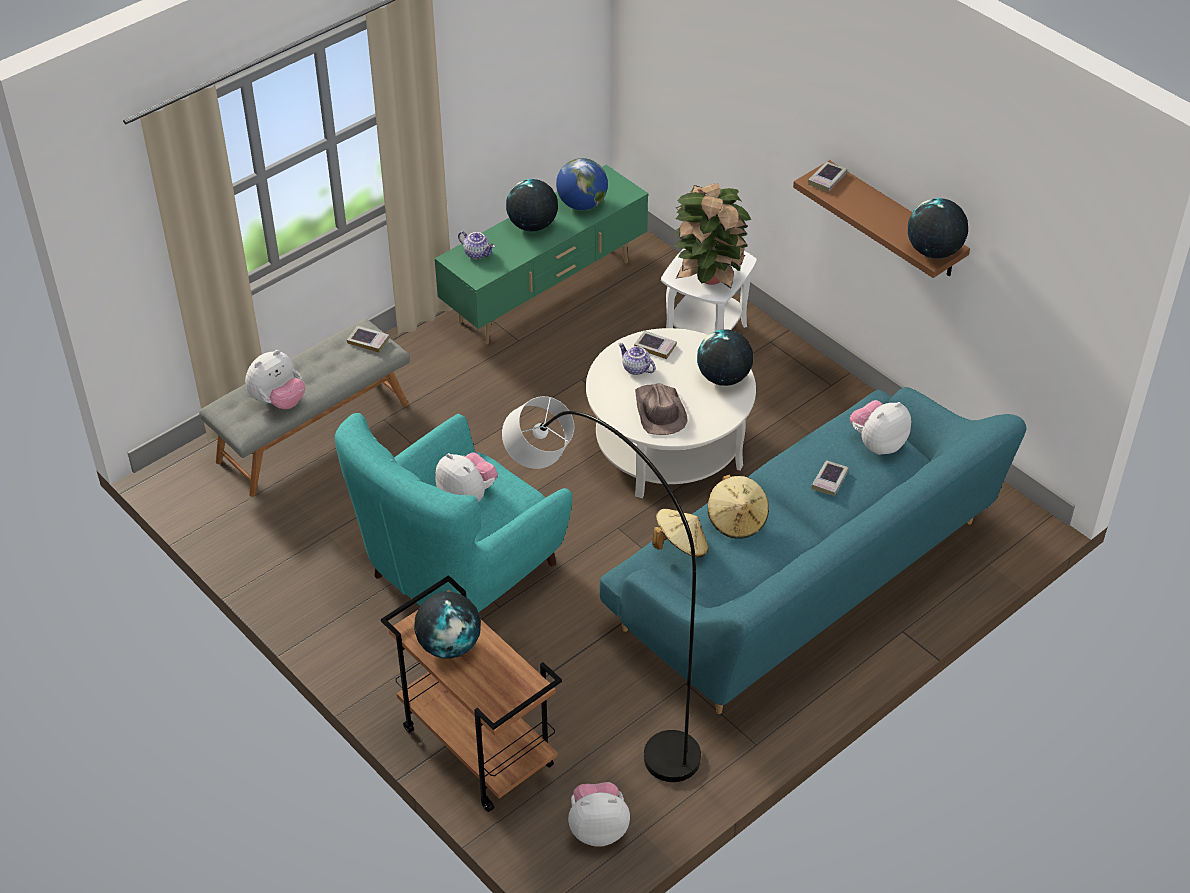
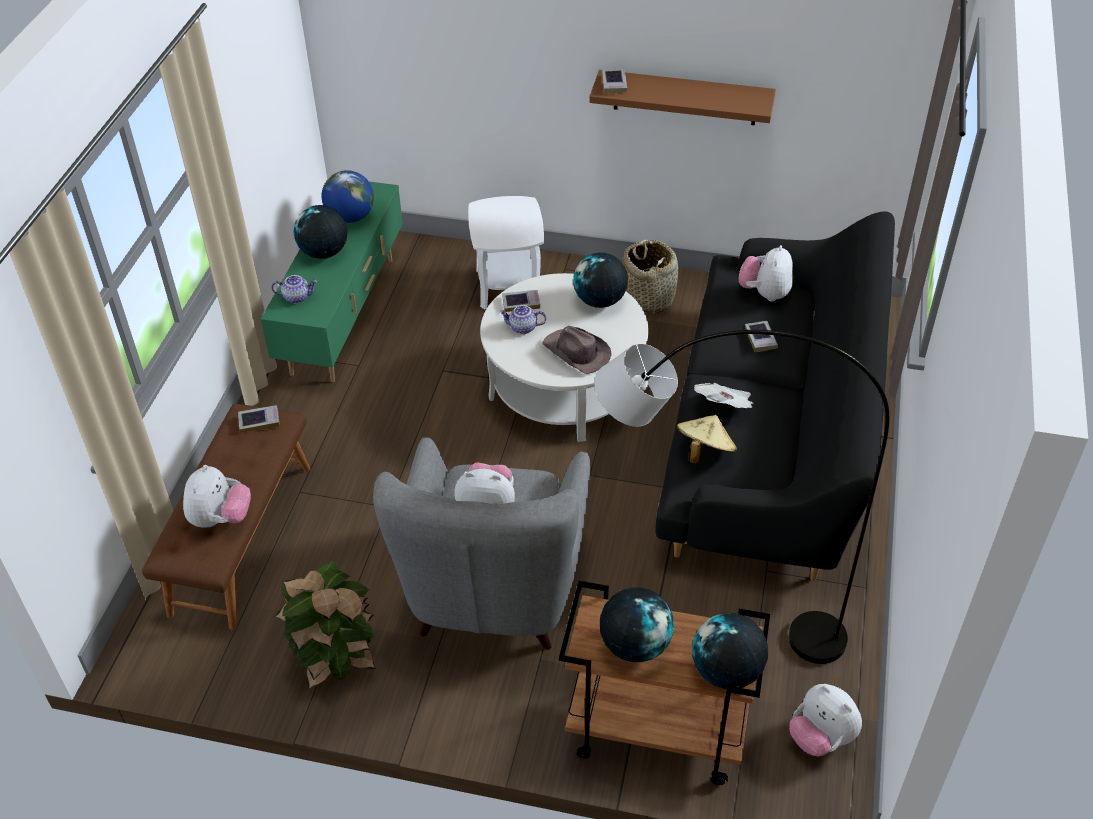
camera: 35 degrees left, 0 degrees up
grey bench [199,319,410,497] -> brown bench [142,404,310,630]
turquoise armchair [335,413,572,612] -> grey armchair [373,438,590,650]
plush toy [568,782,630,847] -> plush toy turned 90 degrees counterclockwise [789,684,862,756]
turquoise sofa [599,387,1026,714] -> black sofa [656,211,895,581]
potted plant [675,183,751,289] -> potted plant moved to [274,561,376,690]
beige hat [708,475,769,539] -> newspaper [694,383,753,408]
globe [908,198,968,259] -> globe moved to [692,612,768,689]
none -> basket [623,240,678,314]

